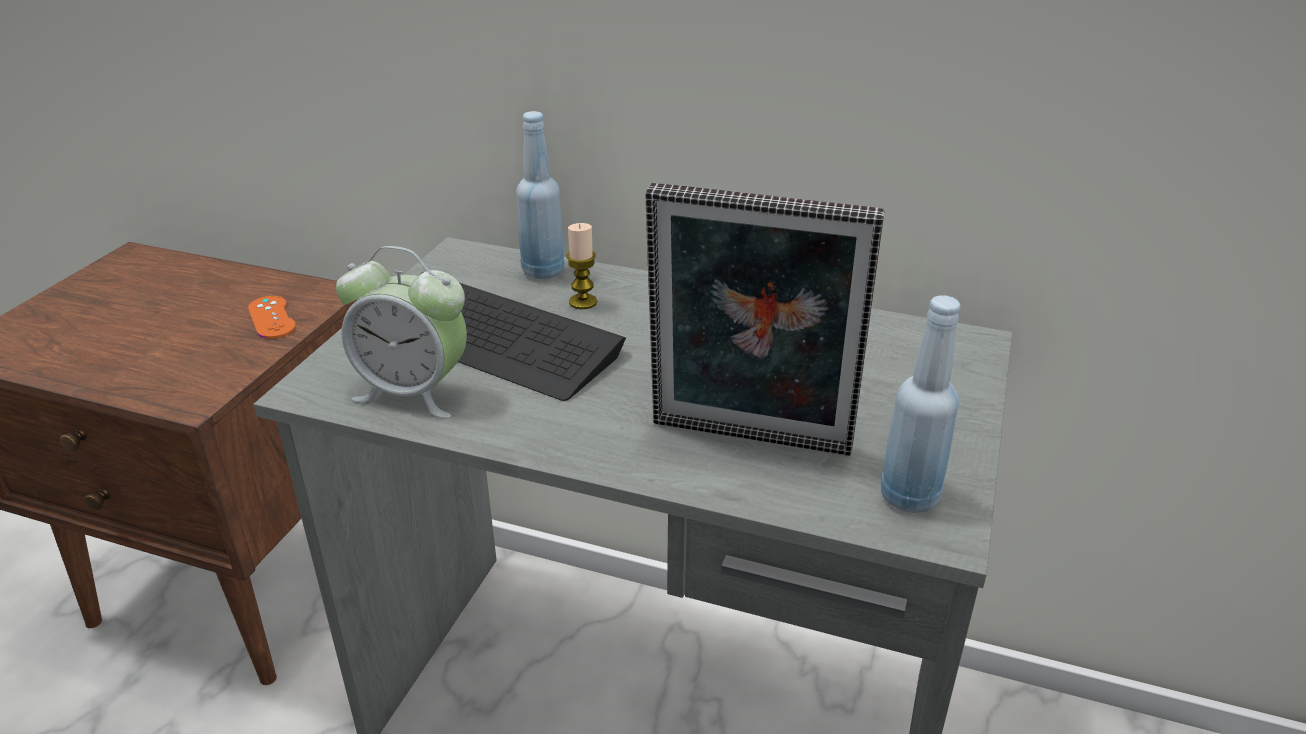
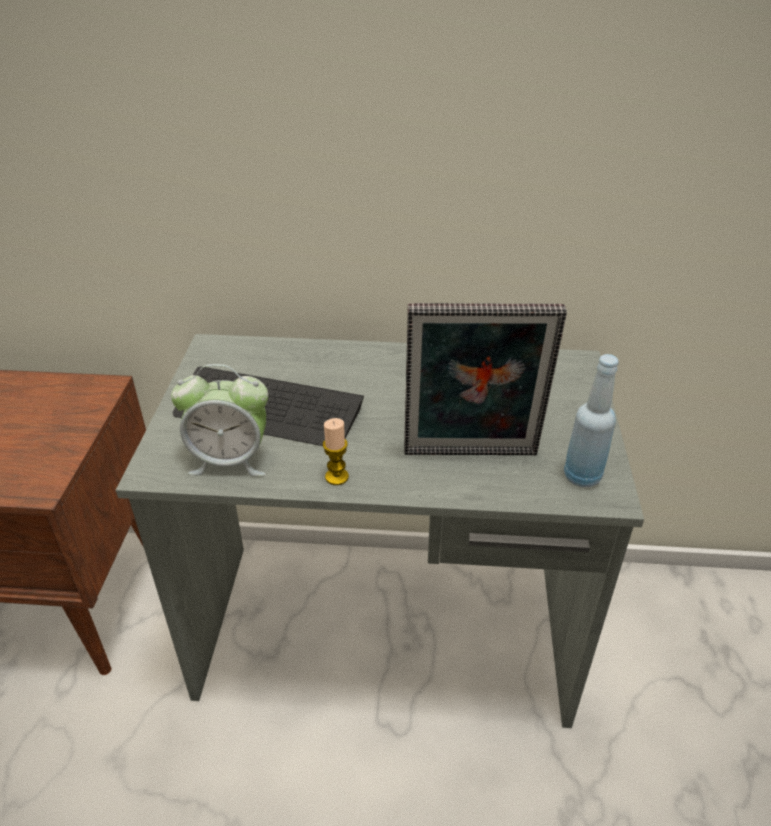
camera: 15 degrees left, 5 degrees up
orange game controller [248,296,296,339] -> none
blue bottle [516,111,564,279] -> none
candle [566,223,597,309] -> candle moved to [323,418,349,485]

